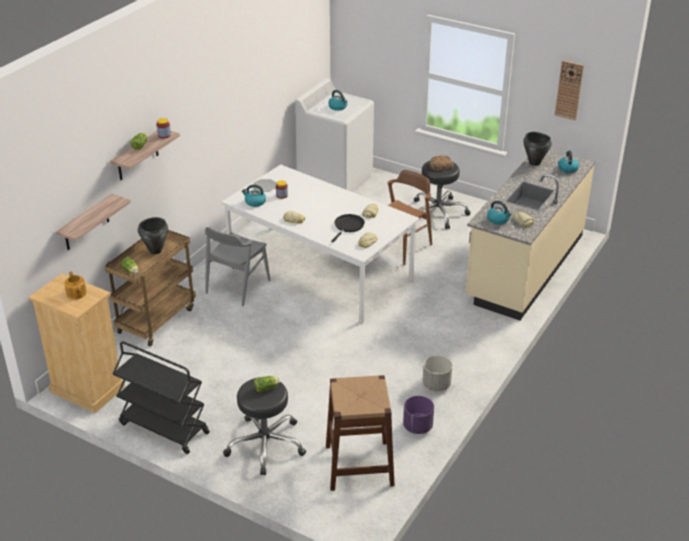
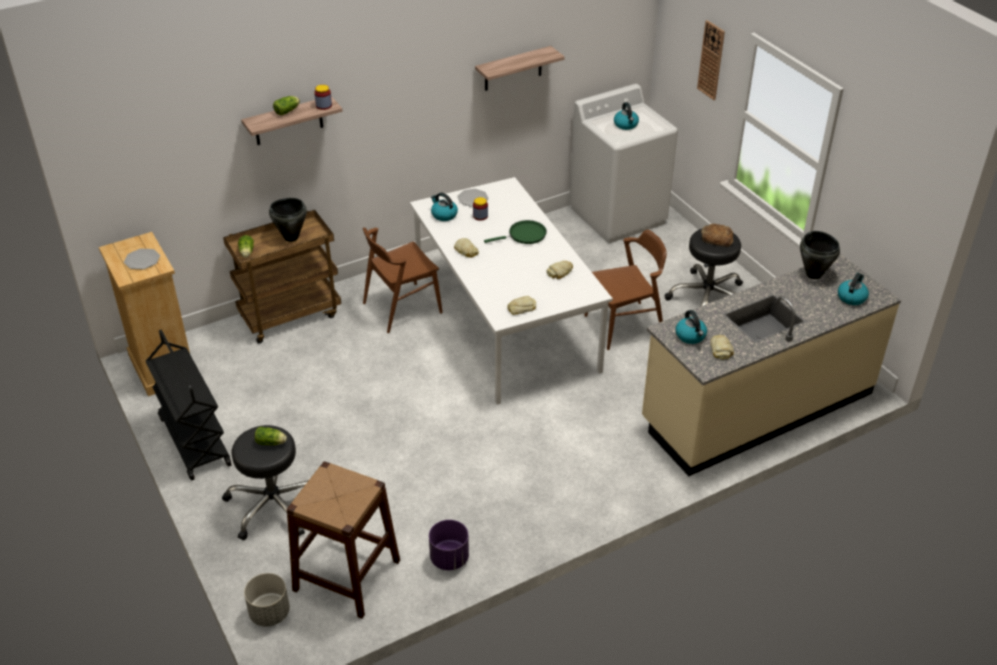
camera: 30 degrees right, 5 degrees up
shelf [56,194,131,250] -> shelf moved to [475,46,565,91]
teapot [64,272,87,299] -> plate [124,249,160,269]
grey chair [205,227,270,307] -> brown chair [363,228,443,333]
black frying pan [331,214,365,243] -> none
grey planter [423,355,452,391] -> grey planter moved to [244,573,290,627]
wall clock [555,60,584,120] -> wall clock moved to [697,20,725,100]
none -> green frying pan [484,220,547,244]

